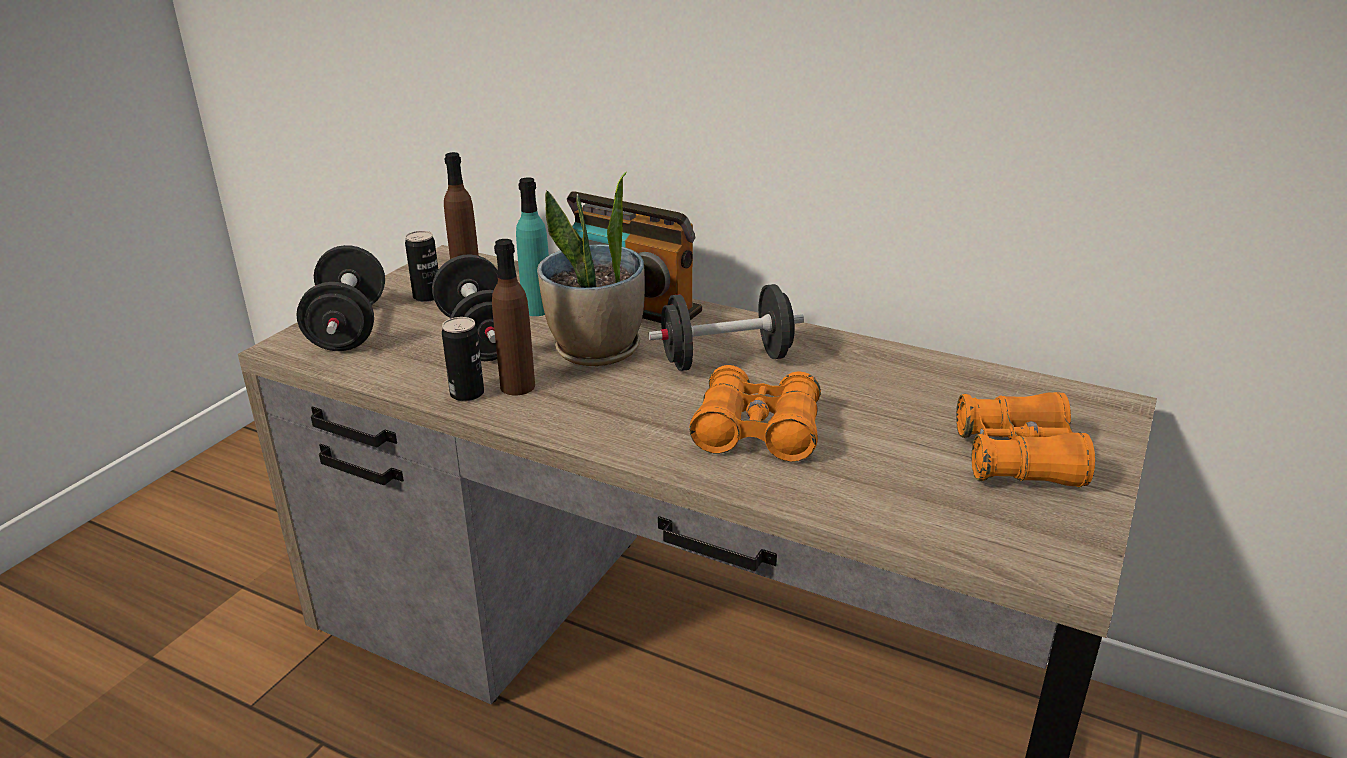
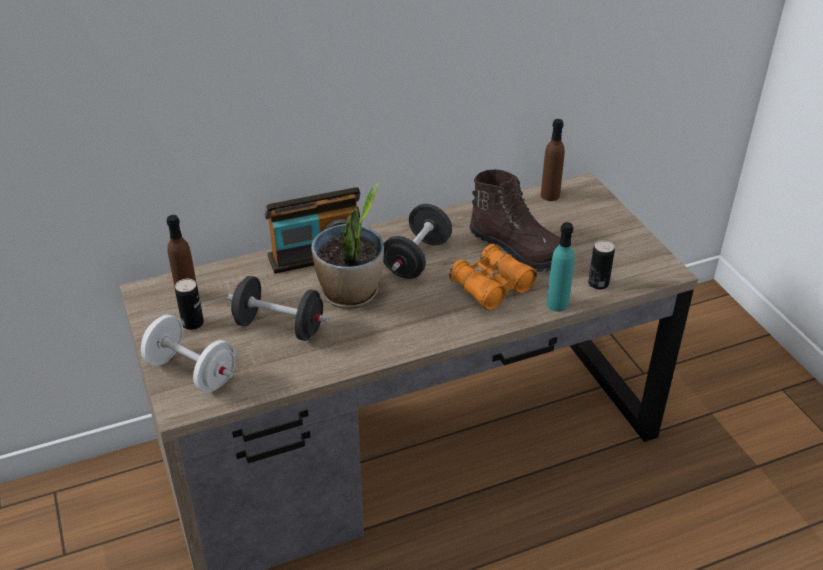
camera: 50 degrees left, 10 degrees up
black dumbbell [296,245,385,351] -> white dumbbell [141,315,235,393]
can [442,317,484,402] -> can moved to [588,240,615,290]
brown bottle [492,239,535,395] -> brown bottle moved to [541,119,565,201]
turquoise bottle [516,177,549,316] -> turquoise bottle moved to [547,222,575,312]
orange binoculars [956,392,1095,487] -> none
none -> brown boot [470,169,560,272]

